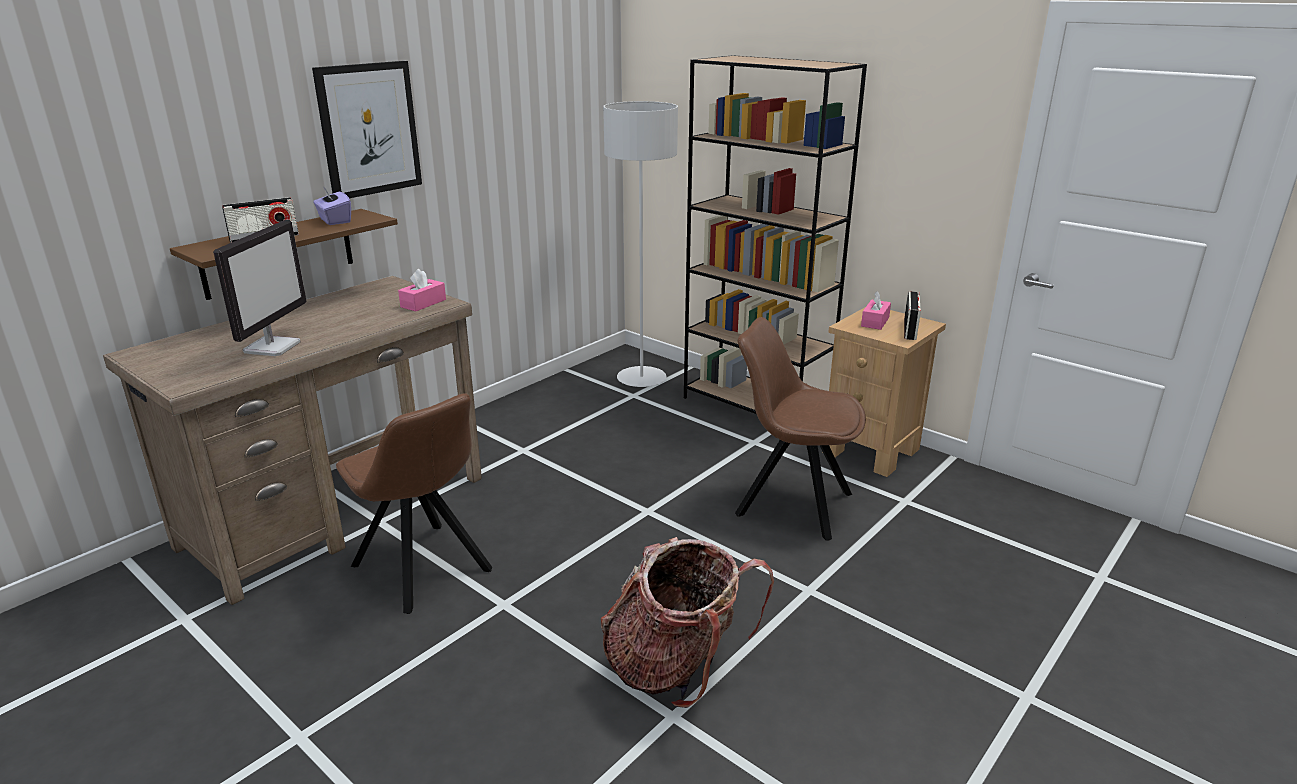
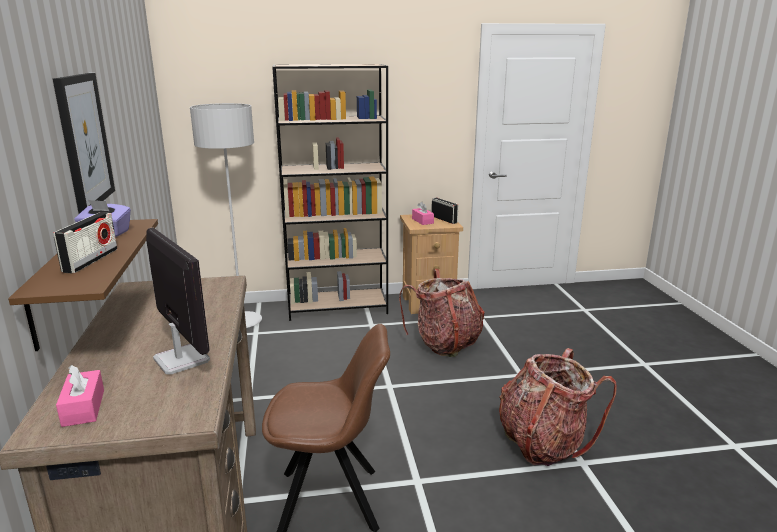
camera: 50 degrees left, 5 degrees down
pink tissue box [398,269,446,311] -> pink tissue box moved to [56,364,104,427]
brown chair [735,317,866,541] -> backpack [399,269,485,357]

